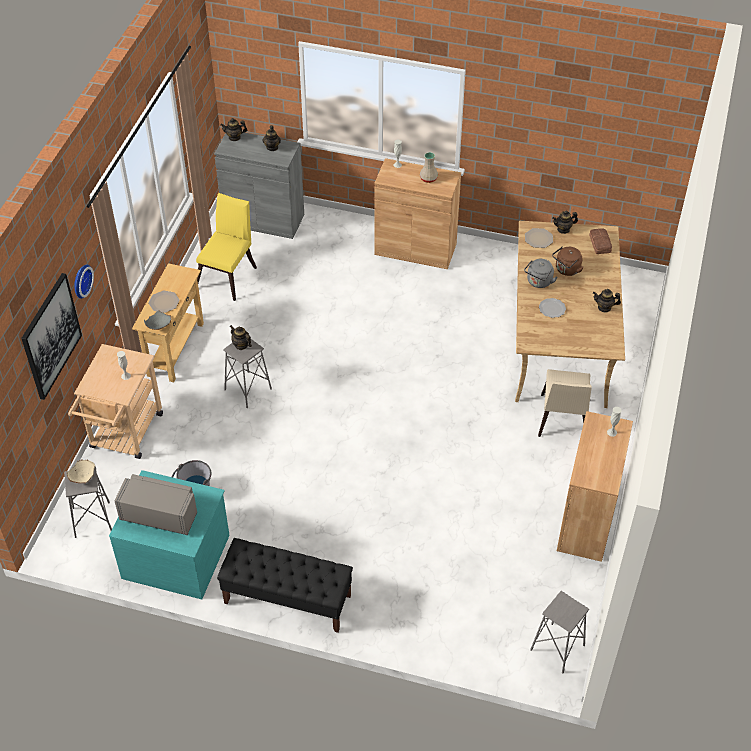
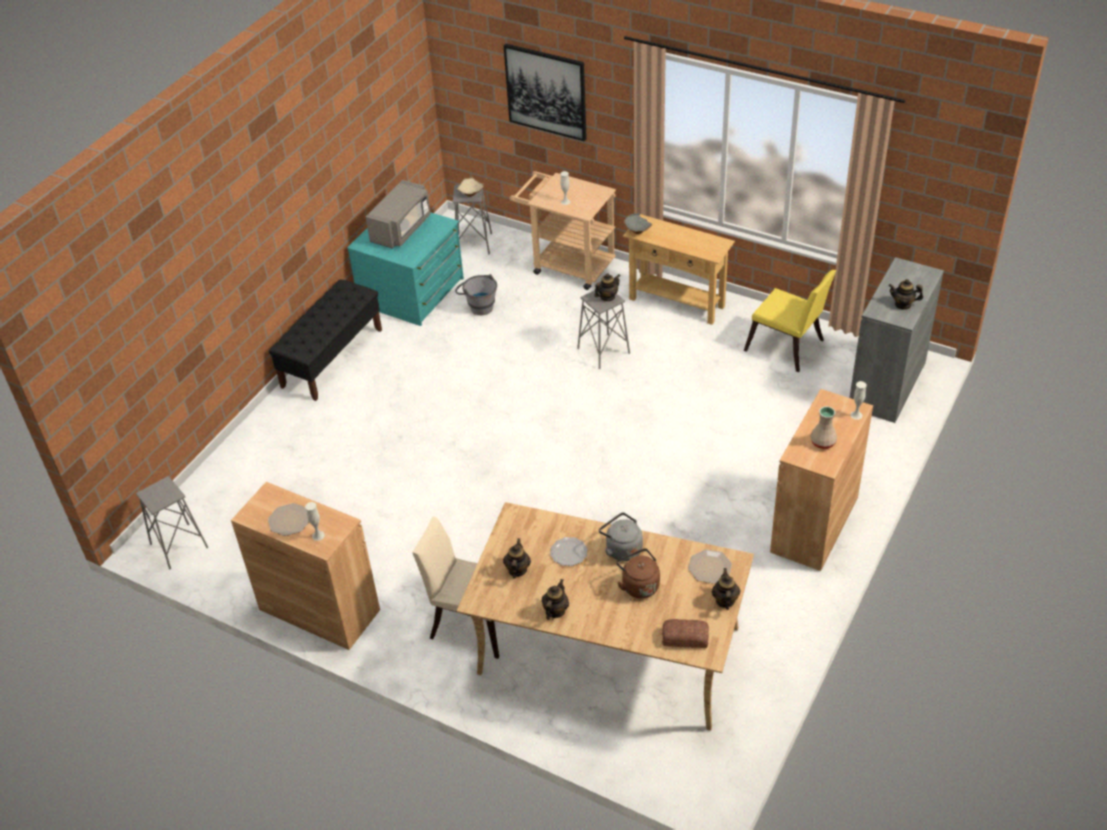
camera: 105 degrees right, 5 degrees down
wall clock [74,264,94,299] -> none
plate [149,291,180,313] -> plate moved to [268,503,309,536]
teapot [220,118,247,141] -> teapot moved to [503,538,531,579]

